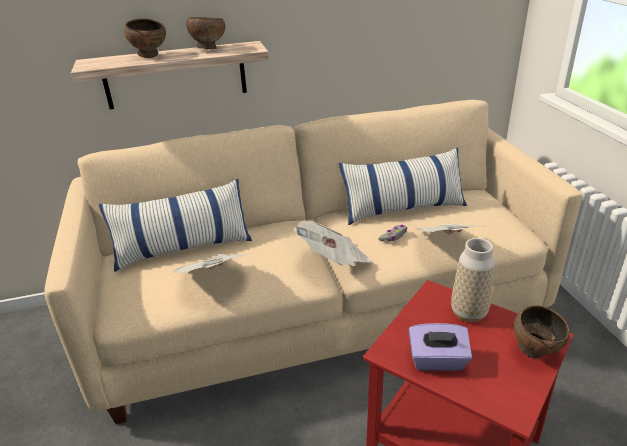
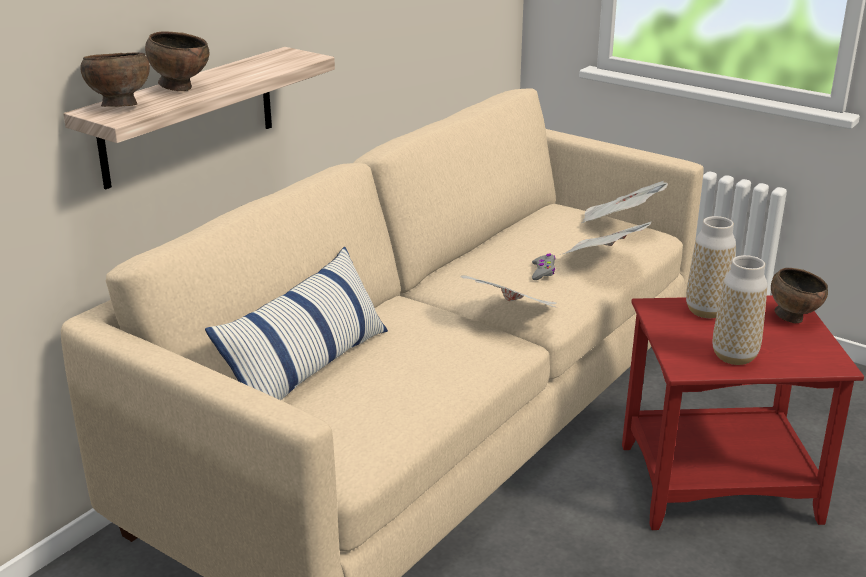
camera: 40 degrees left, 5 degrees down
newspaper [173,253,247,273] -> newspaper moved to [581,181,668,223]
brown bowl [186,17,225,49] -> brown bowl moved to [80,52,150,107]
pillow [339,147,467,225] -> none
purple tissue box [409,323,472,371] -> vase [713,255,767,365]

